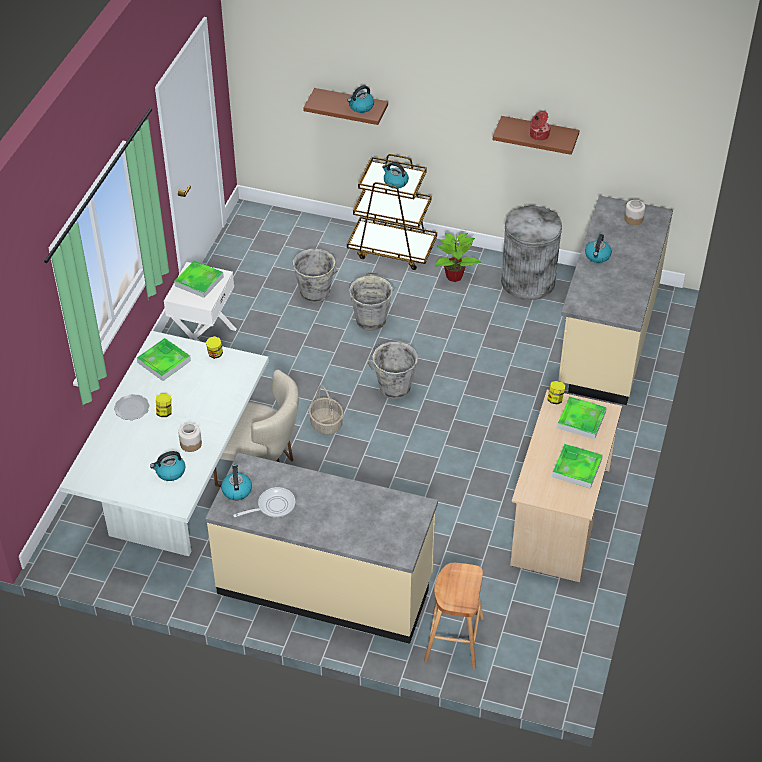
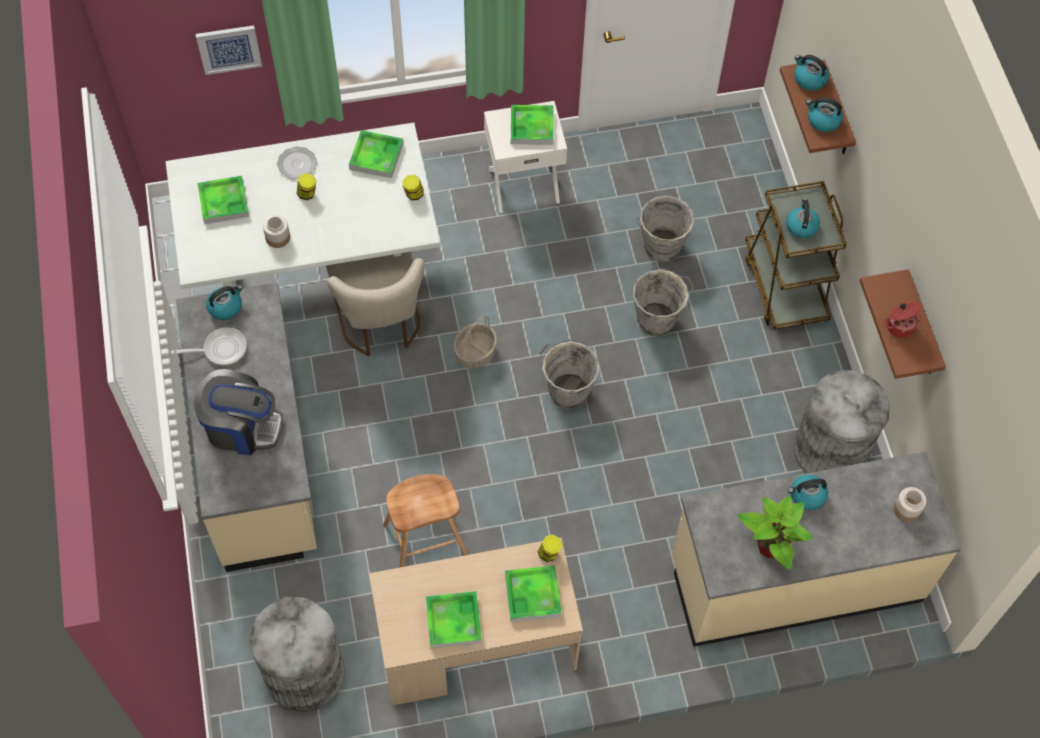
camera: 60 degrees right, 15 degrees up
kettle [150,451,185,481] -> kettle moved to [794,55,829,90]
frying pan [233,487,295,517] -> frying pan turned 45 degrees counterclockwise [171,327,247,365]
brown stool [424,563,484,669] -> brown stool moved to [383,474,468,568]
potted plant [435,233,481,282] -> potted plant moved to [737,495,814,570]
none -> coffee machine [194,369,283,456]
none -> picture [196,25,262,75]
none -> tray [198,176,249,224]
none -> grey trash can [250,596,345,712]

